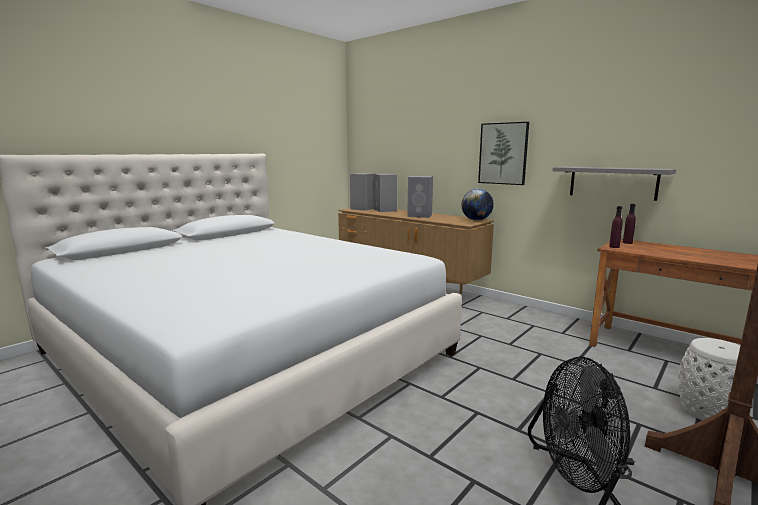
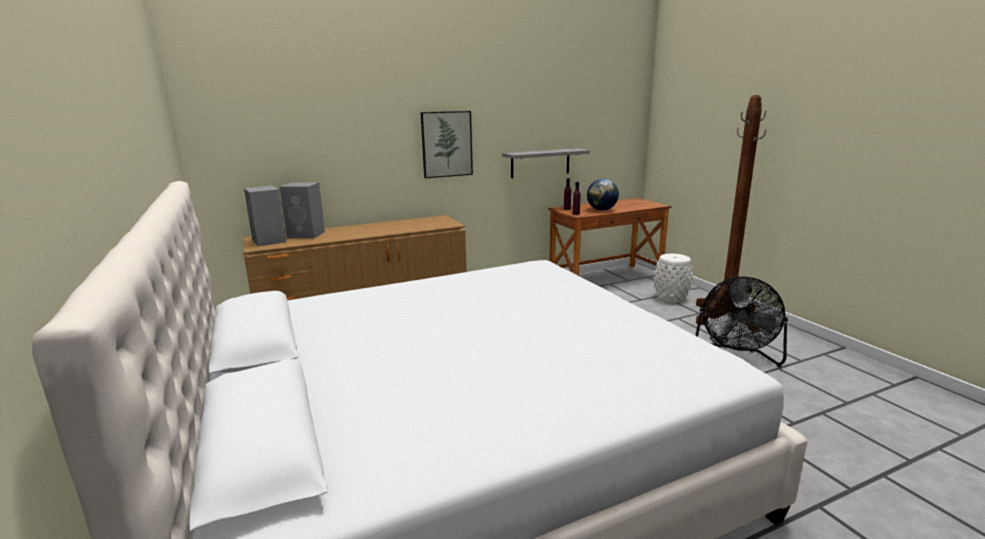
camera: 65 degrees left, 5 degrees up
grey speaker [407,176,433,218] -> none
globe [461,189,494,220] -> globe moved to [587,179,619,210]

